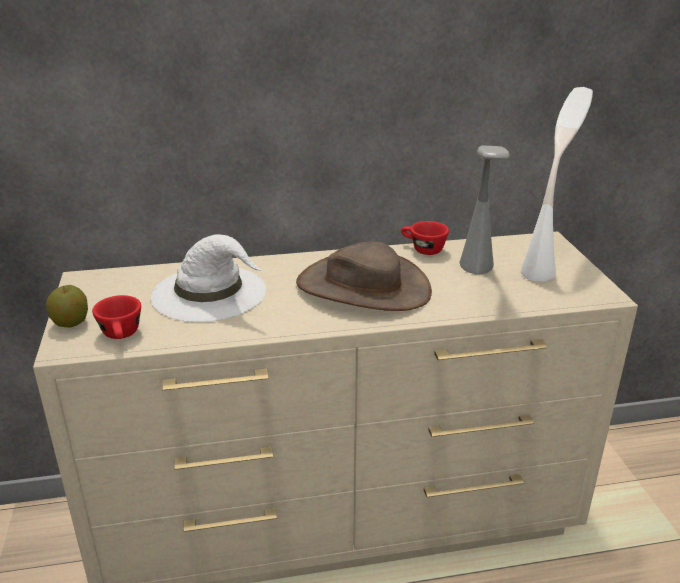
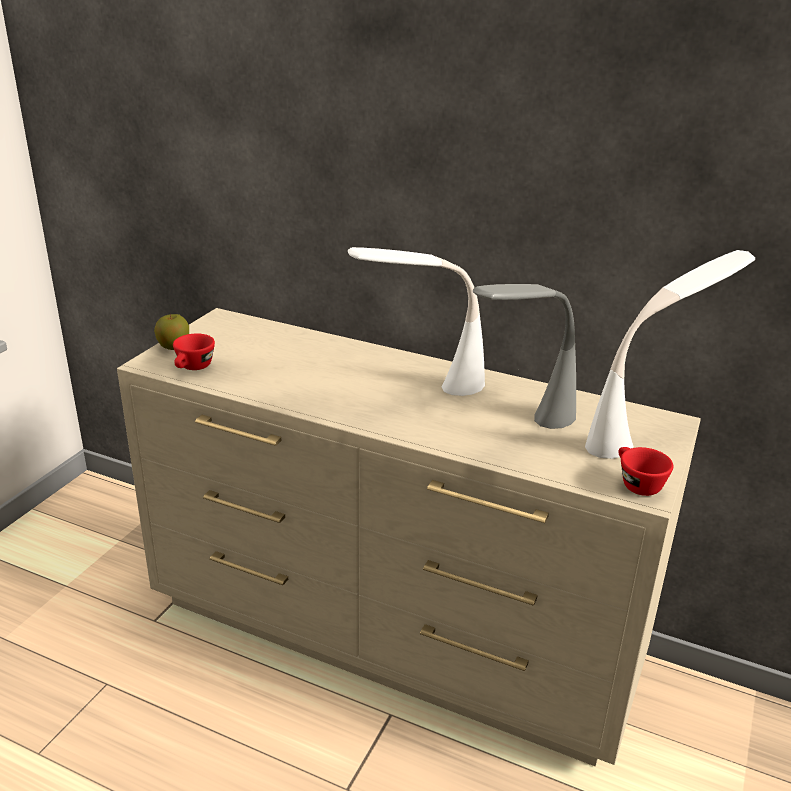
camera: 35 degrees right, 0 degrees up
white hat [151,234,266,322] -> none
brown hat [296,242,432,311] -> white table lamp [348,247,485,396]
red cup [401,221,449,255] -> red cup moved to [618,447,673,496]

